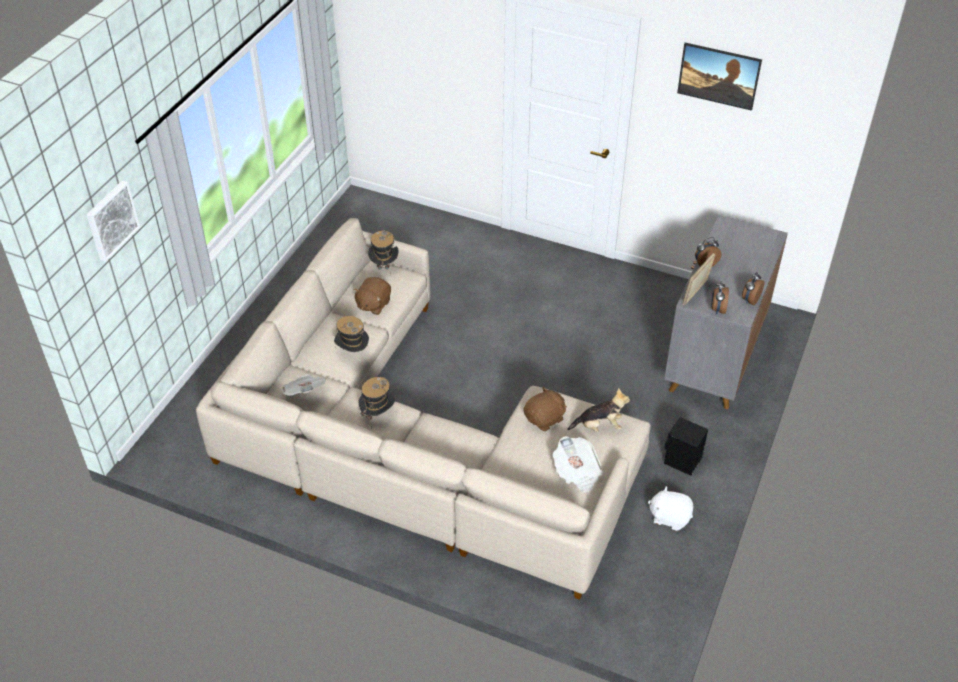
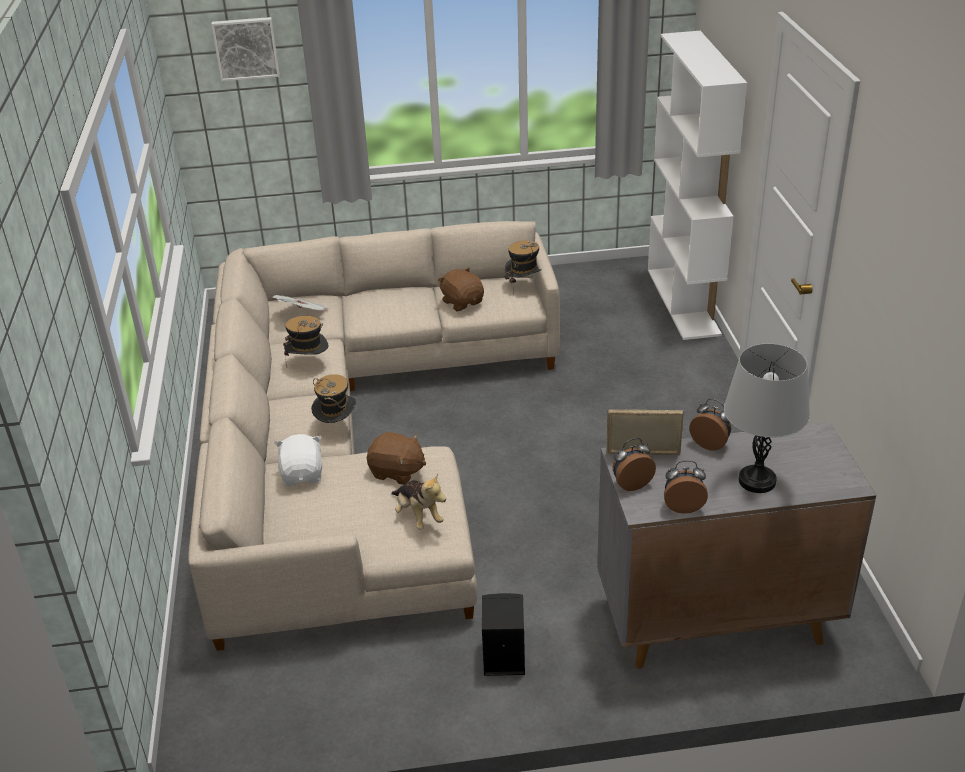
camera: 60 degrees right, 10 degrees down
hat [334,316,369,352] -> hat moved to [311,374,356,423]
brown plush toy [353,277,391,315] -> brown plush toy turned 60 degrees clockwise [438,268,484,311]
newspaper [553,436,603,493] -> none
white plush toy [648,486,693,531] -> white plush toy moved to [274,434,322,486]
picture [677,43,762,111] -> none
none -> white bookcase [648,31,747,340]
none -> grey table lamp [724,344,810,493]

